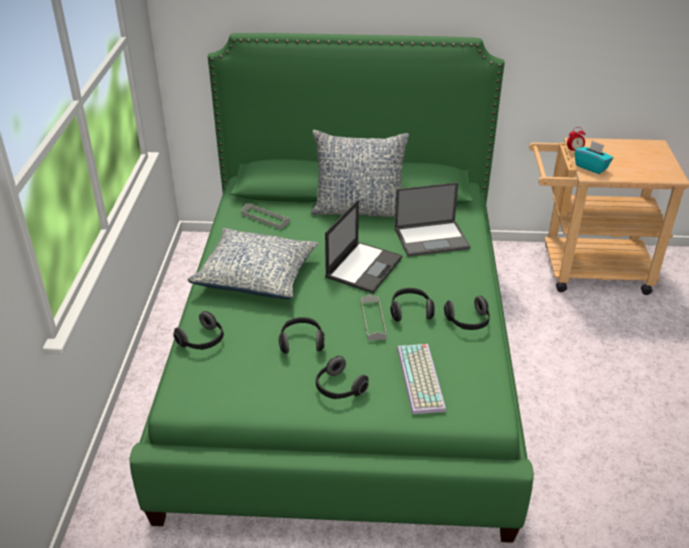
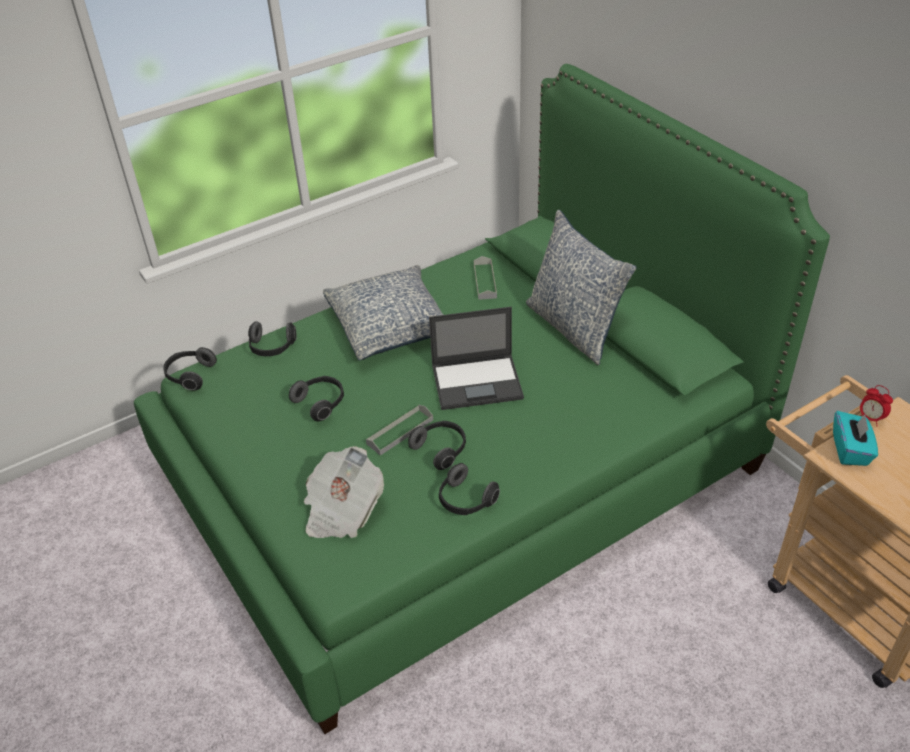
camera: 55 degrees right, 5 degrees up
headphones [316,356,369,399] -> headphones moved to [163,347,217,391]
laptop [395,182,470,257] -> none
keyboard [397,344,446,414] -> newspaper [304,446,384,538]

